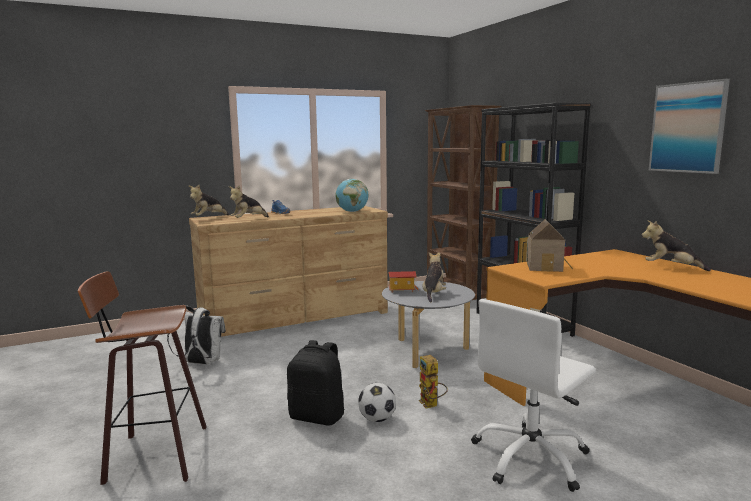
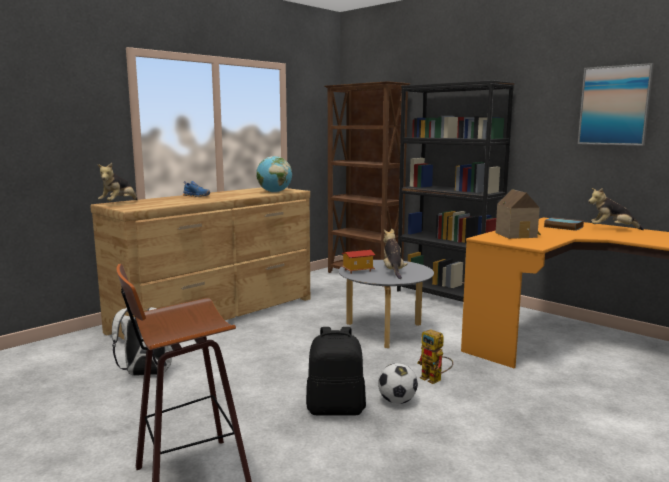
camera: 20 degrees left, 0 degrees up
plush toy [229,185,269,218] -> none
white office chair [471,299,596,492] -> none
none -> book [544,217,584,231]

